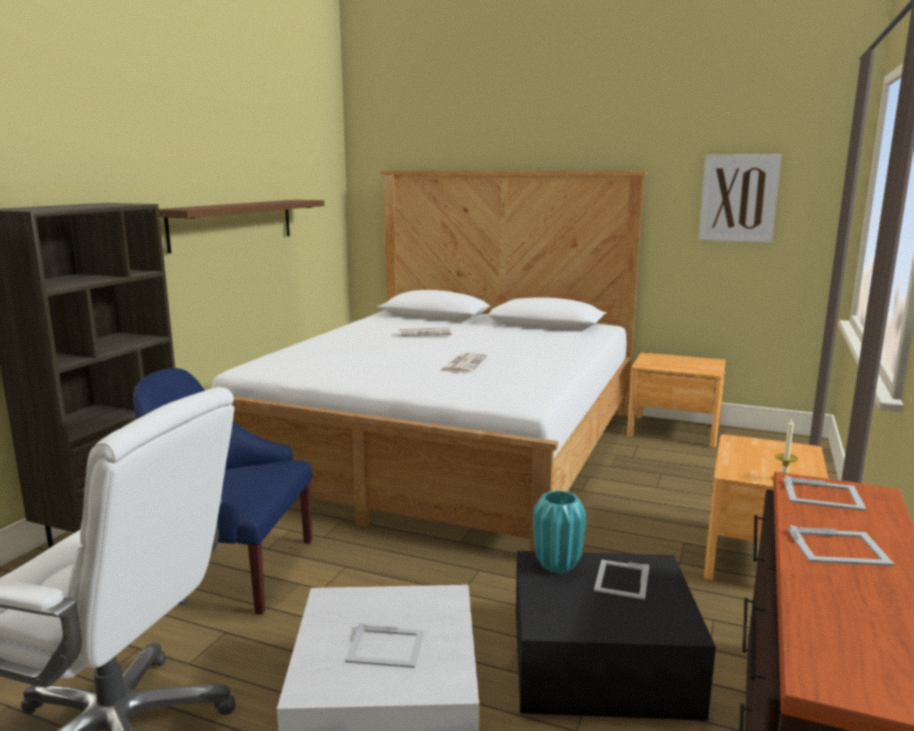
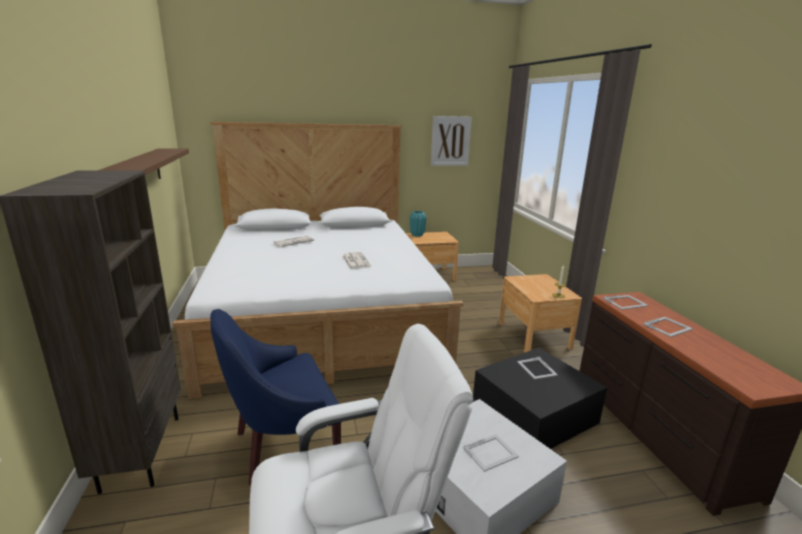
camera: 35 degrees left, 5 degrees up
turquoise vase [533,490,586,573] -> turquoise vase moved to [410,211,426,237]

